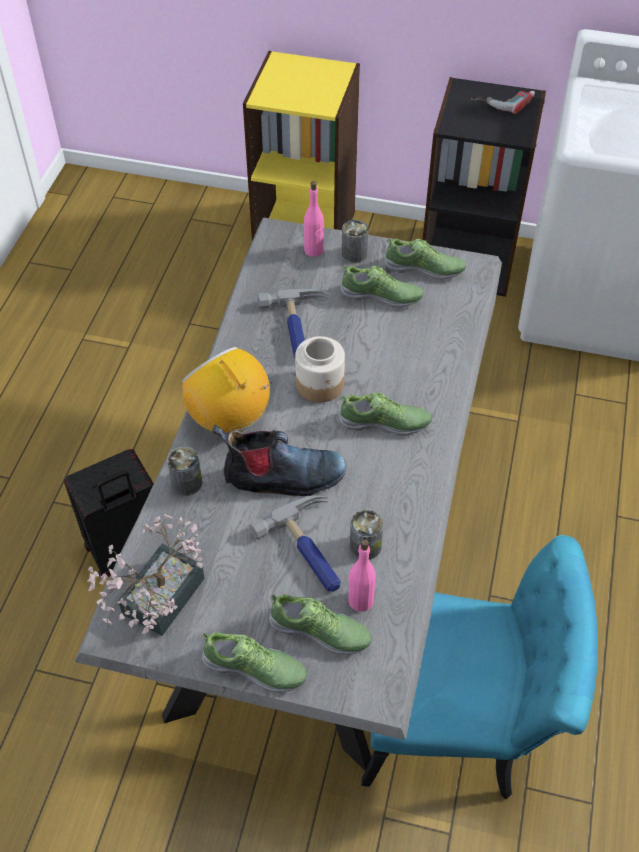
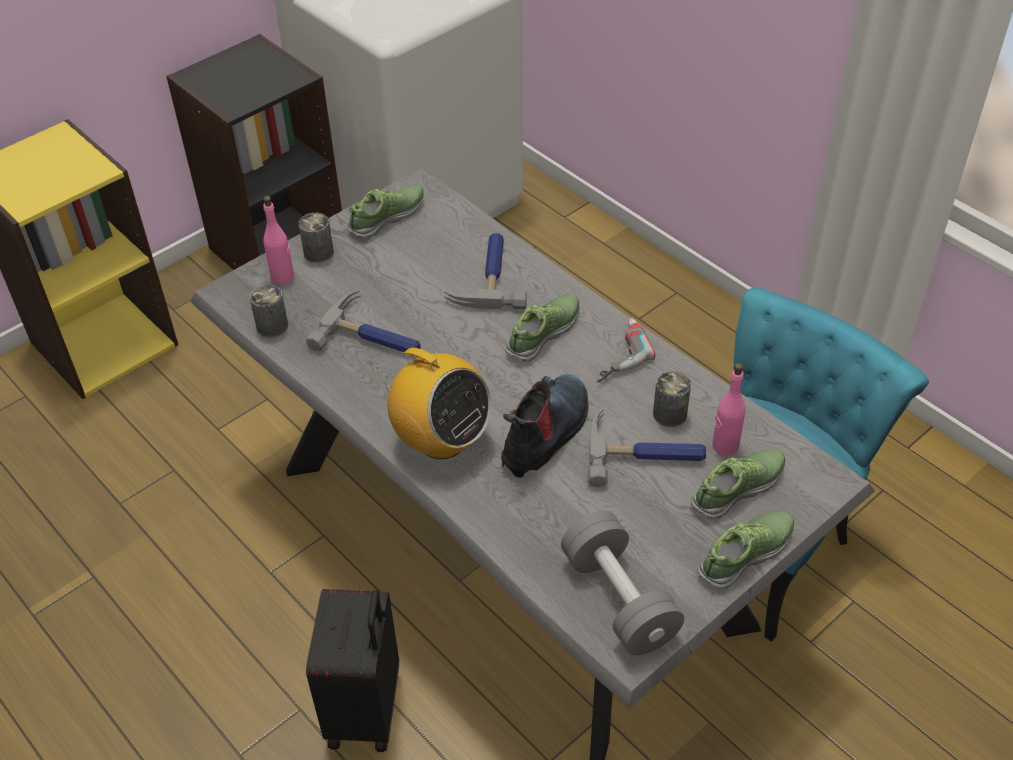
camera: 55 degrees left, 5 degrees down
potted plant [87,514,205,636] -> grey dumbbell [561,511,684,655]
can [167,447,202,496] -> can moved to [250,284,288,337]
radio [182,347,273,433] -> radio turned 135 degrees counterclockwise [376,348,492,459]
jar [295,336,345,402] -> none
shoe [341,265,424,308] -> none
power drill [471,91,535,114] -> power drill moved to [597,318,655,382]
none -> hammer [444,233,527,309]

